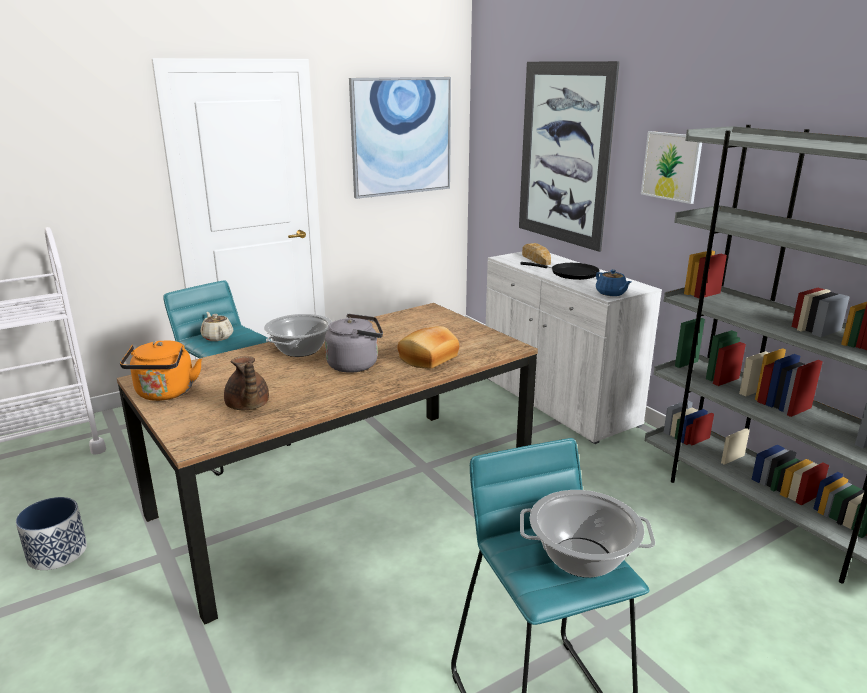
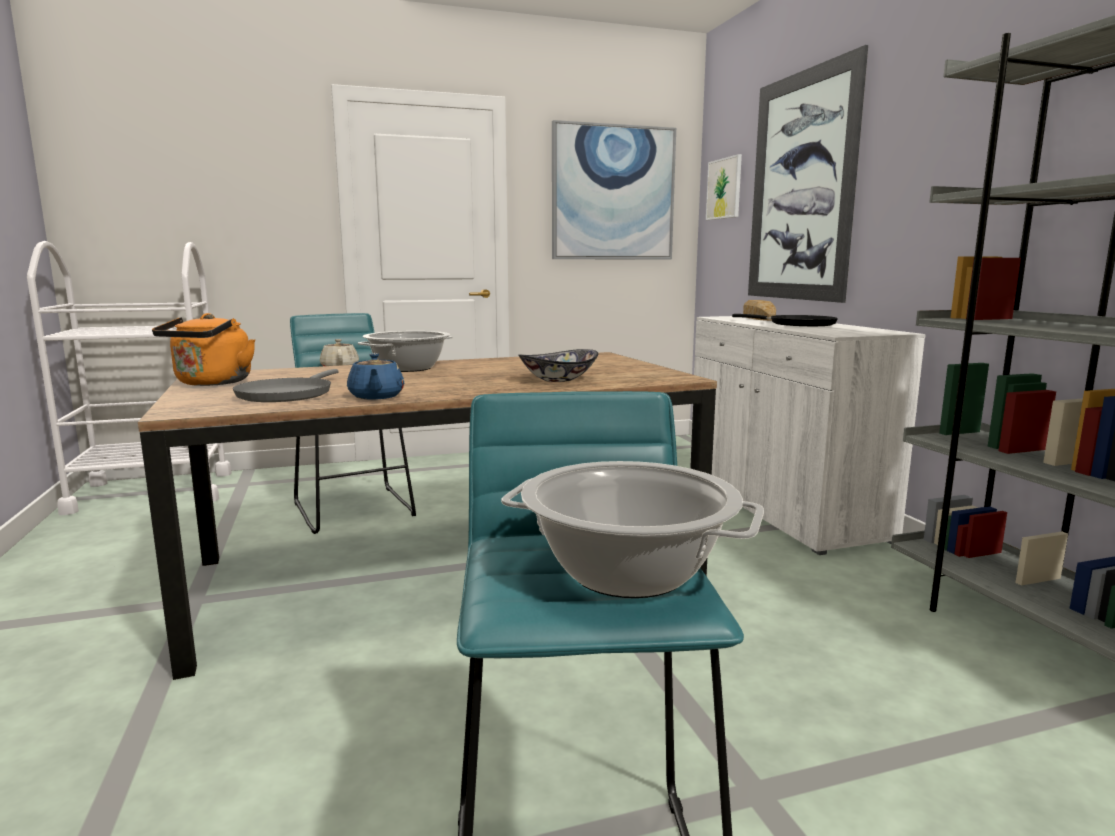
camera: 15 degrees right, 10 degrees down
planter [16,497,87,570] -> none
brown teapot [224,356,269,410] -> grey frying pan [233,369,339,402]
grey kettle [325,314,383,373] -> none
bread [397,326,459,369] -> bowl [518,349,599,382]
blue teapot [596,270,631,296] -> blue teapot moved to [347,353,404,400]
picture [641,131,702,204] -> picture moved to [706,154,742,220]

